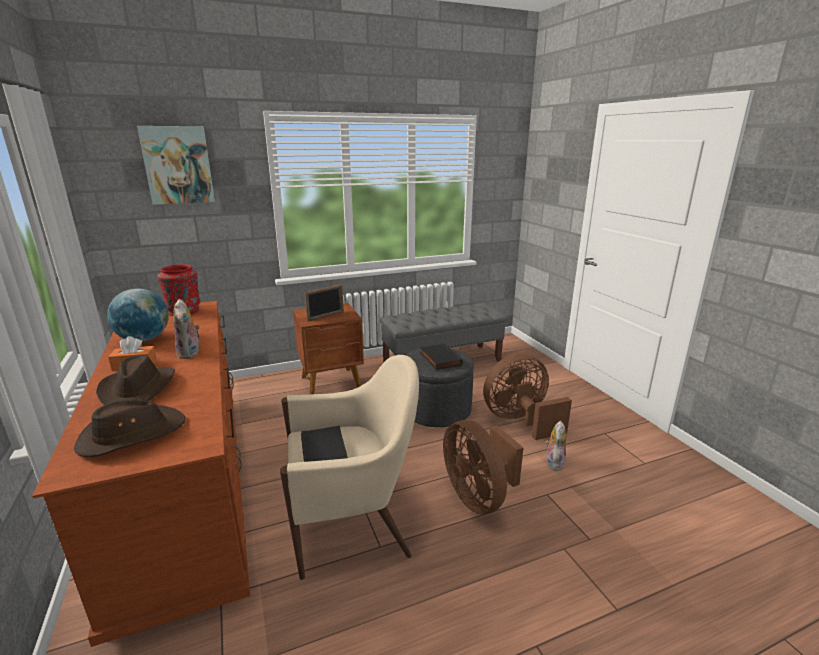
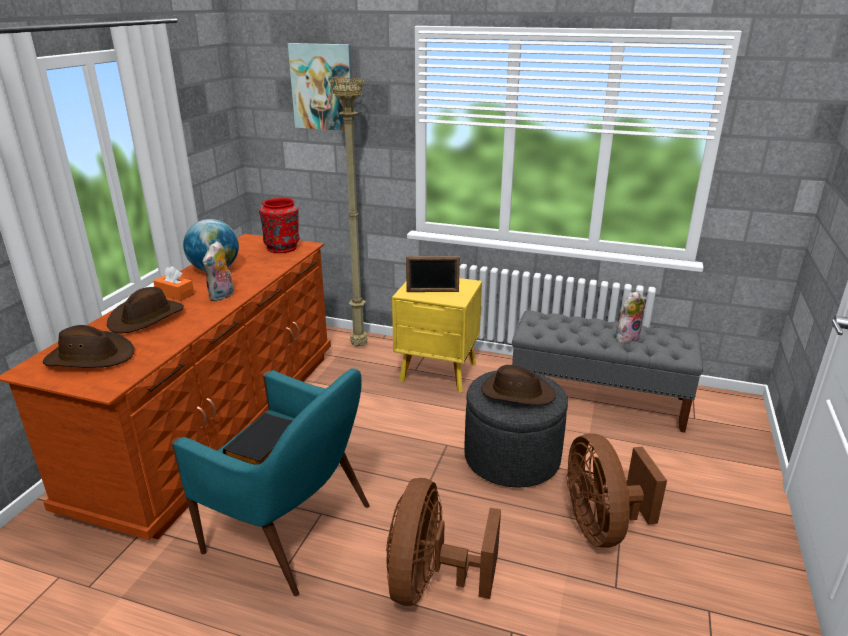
camera: 40 degrees right, 5 degrees up
beige armchair [280,355,419,580] -> turquoise armchair [171,368,369,596]
brown nightstand [293,303,364,395] -> yellow nightstand [392,278,482,393]
black book [420,343,462,370] -> brown hat [481,365,556,405]
brown fan [483,354,572,440] -> brown fan turned 120 degrees counterclockwise [567,434,667,548]
plush toy [545,421,566,471] -> plush toy moved to [616,291,647,344]
none -> beige floor lamp [329,78,368,346]

